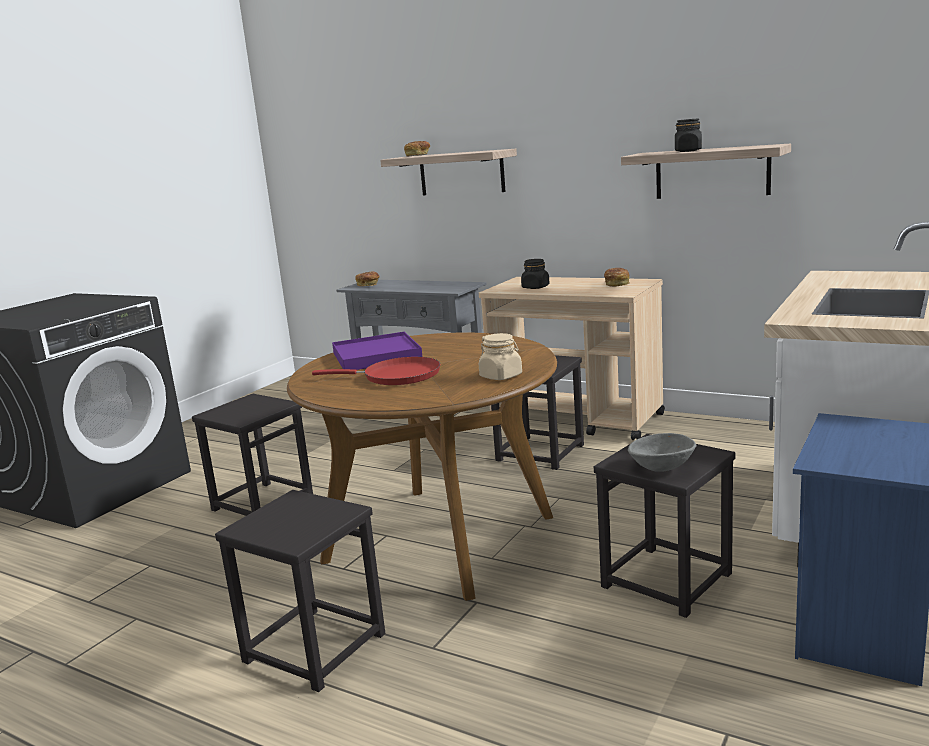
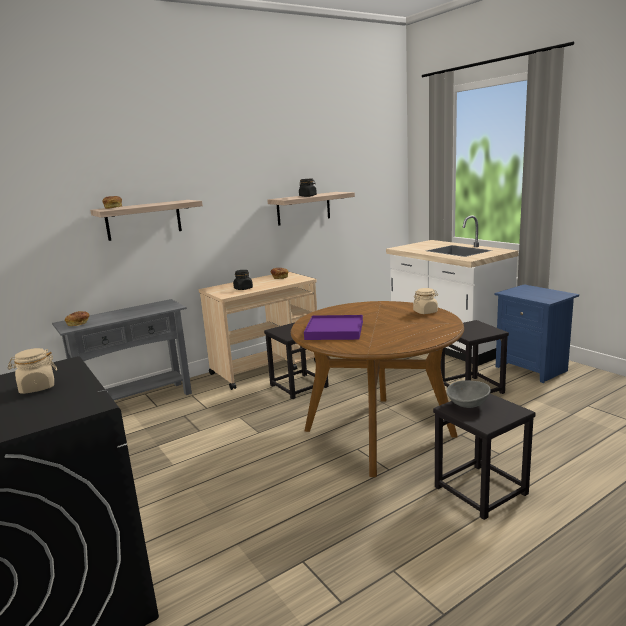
camera: 65 degrees left, 0 degrees up
black stool [192,394,313,516] -> none
red frying pan [312,357,440,385] -> none
grey bowl [628,433,696,472] -> grey bowl moved to [446,380,491,408]
none -> beige jar [7,348,57,394]

